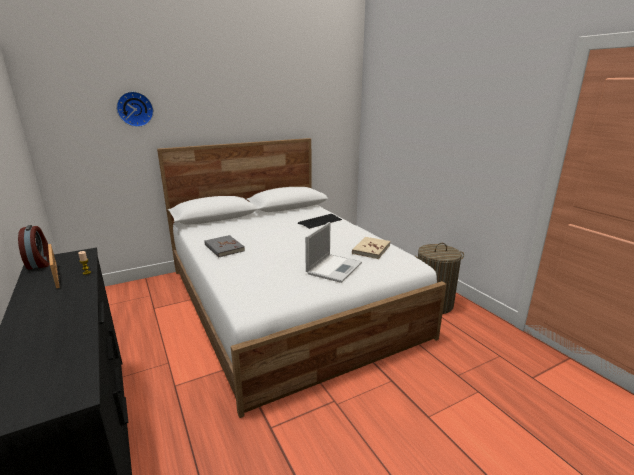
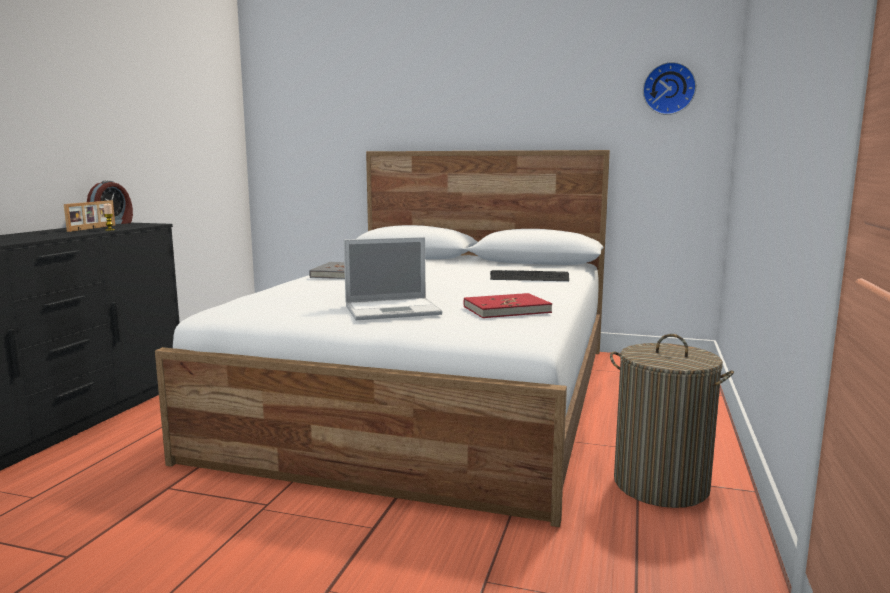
camera: 45 degrees right, 10 degrees down
wall clock [116,91,154,127] -> wall clock moved to [643,62,696,115]
beige book [352,237,391,259] -> red book [464,293,552,318]

